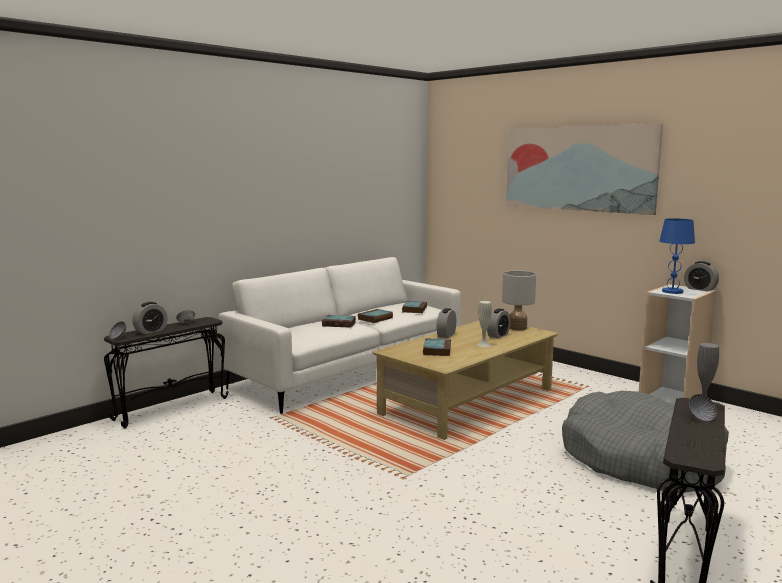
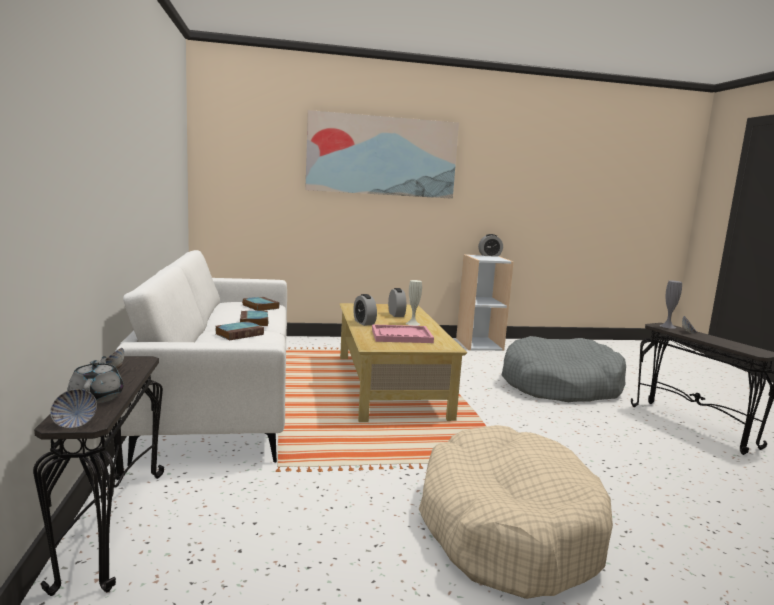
camera: 55 degrees left, 0 degrees up
alarm clock [132,302,168,334] -> grey teapot [68,356,123,404]
book [423,338,451,356] -> pink tray [372,324,434,343]
grey table lamp [502,270,536,330] -> none
blue table lamp [659,218,695,294] -> none
none -> beige dog bed [419,425,613,599]

